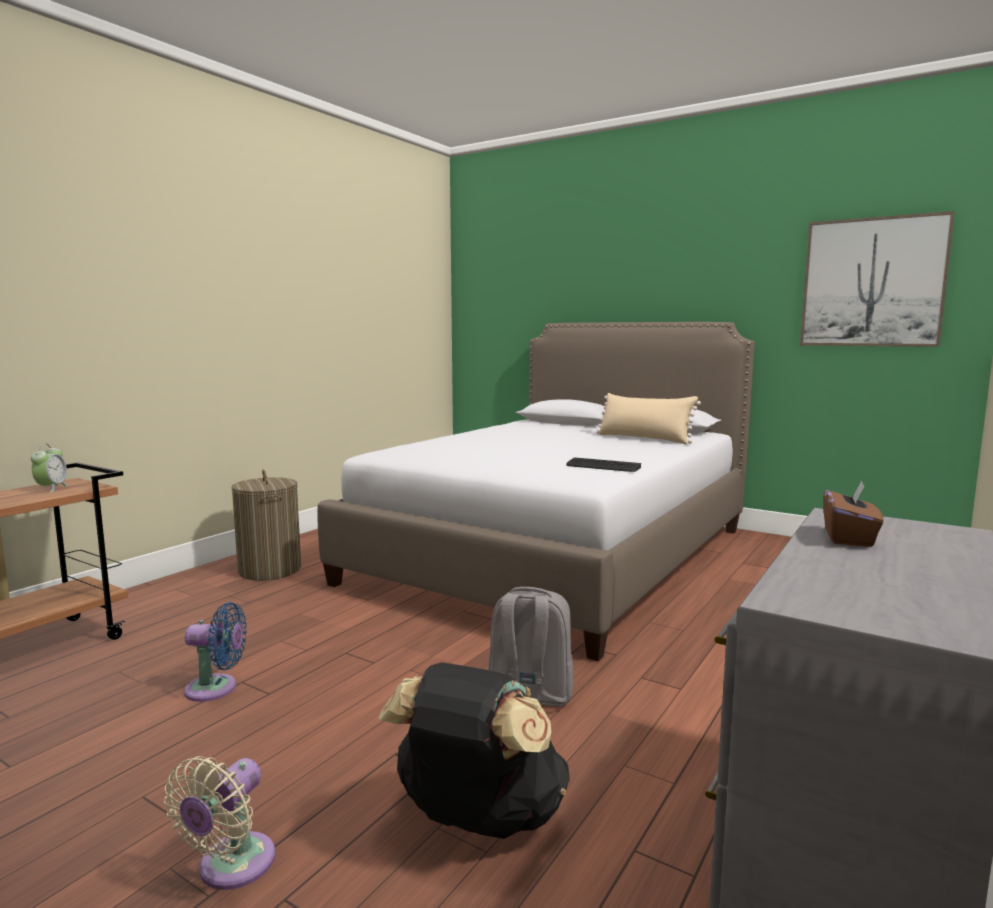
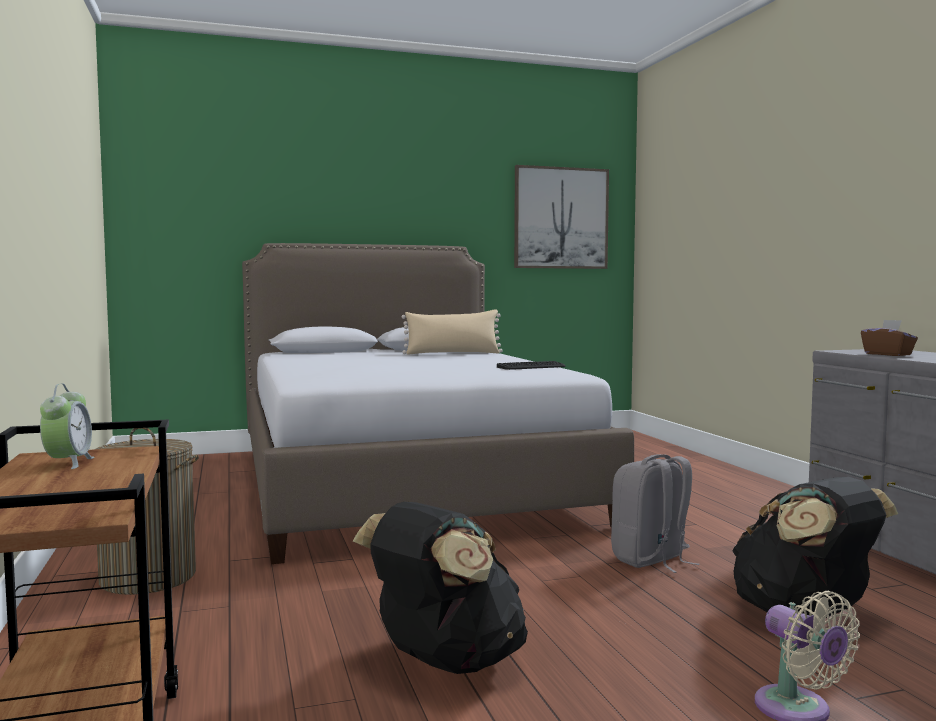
camera: 50 degrees left, 5 degrees down
alarm clock [31,444,69,492] -> alarm clock turned 45 degrees clockwise [40,383,94,469]
blue fan [184,602,247,702] -> black backpack [353,502,528,674]

